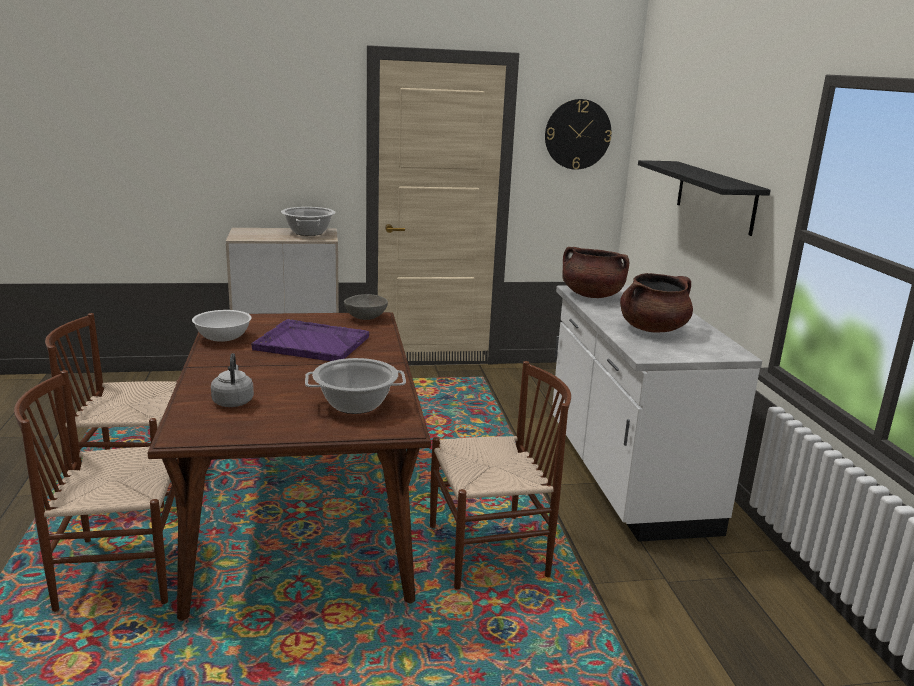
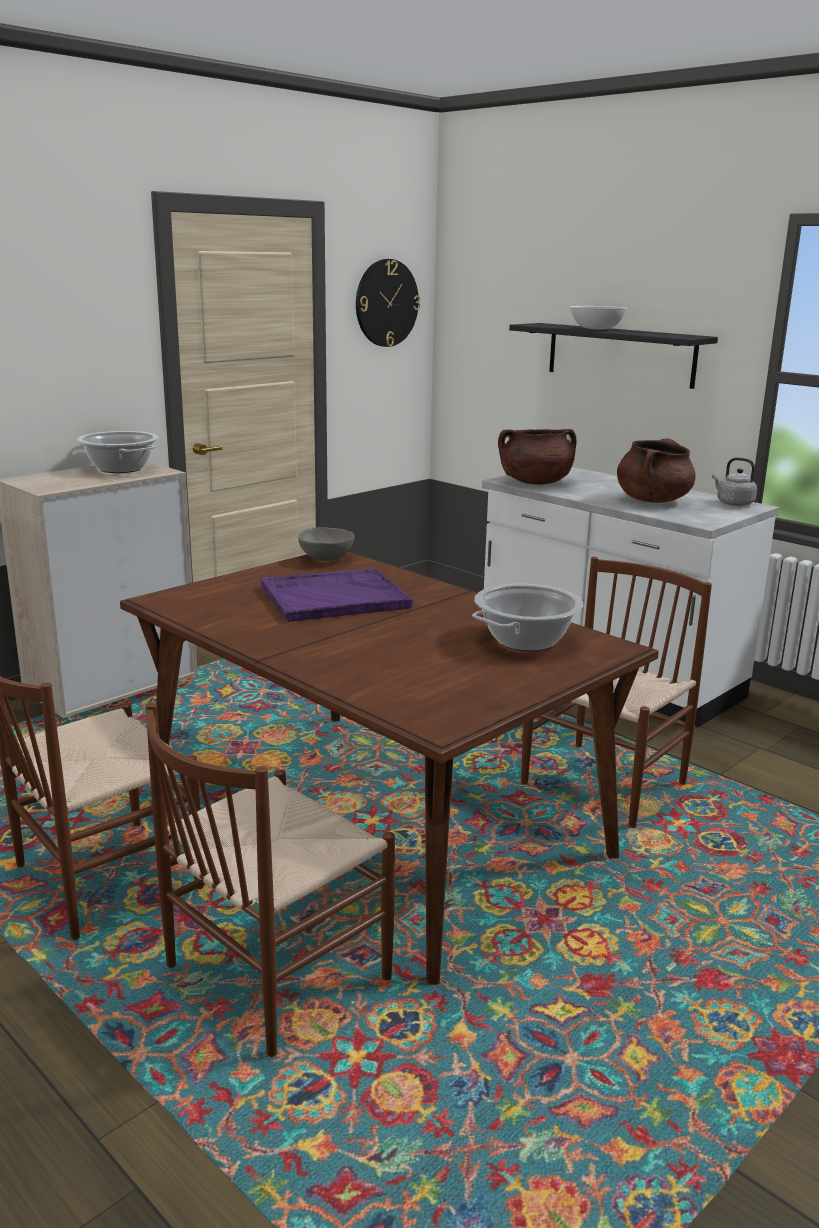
camera: 35 degrees left, 0 degrees up
white bowl [192,310,252,342] -> white bowl moved to [570,306,627,329]
grey kettle [211,353,254,407] -> grey kettle moved to [712,457,757,506]

